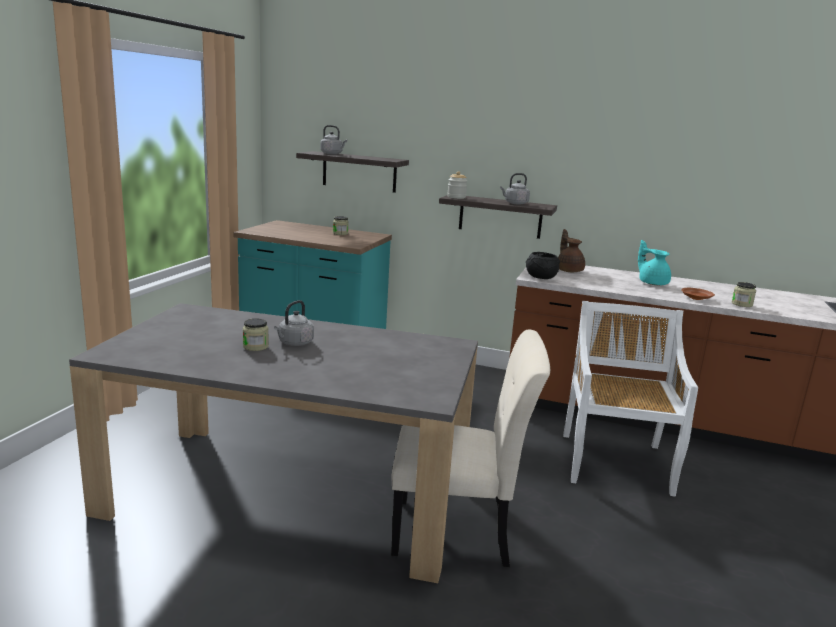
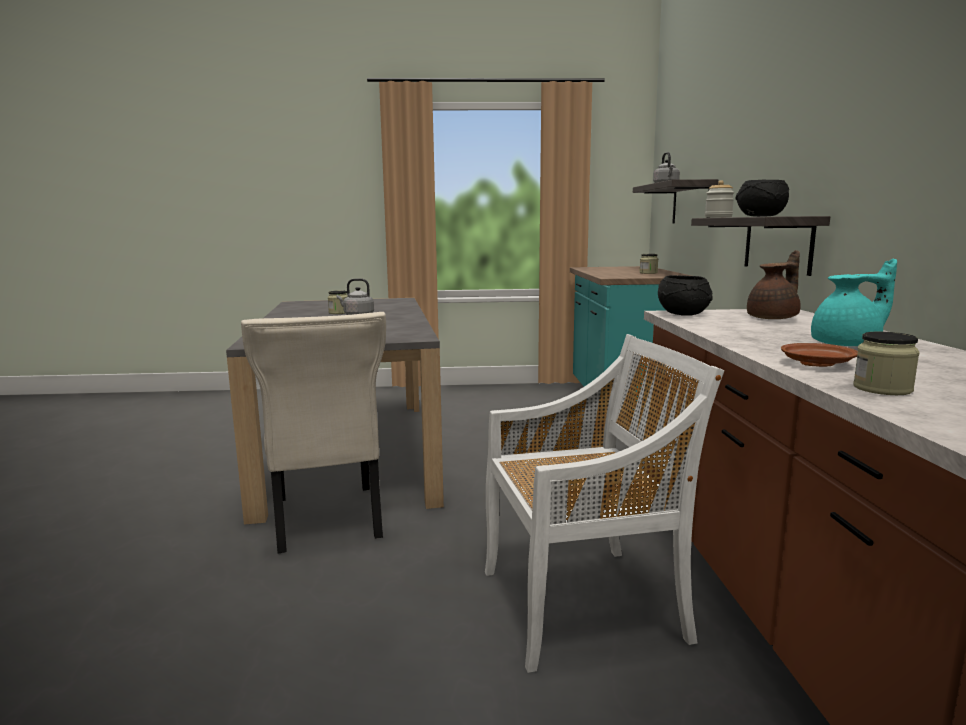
camera: 70 degrees right, 5 degrees down
grey kettle [500,173,530,205] -> black bowl [735,180,789,217]
turquoise teapot [638,240,671,285] -> turquoise teapot turned 45 degrees clockwise [811,259,897,346]

